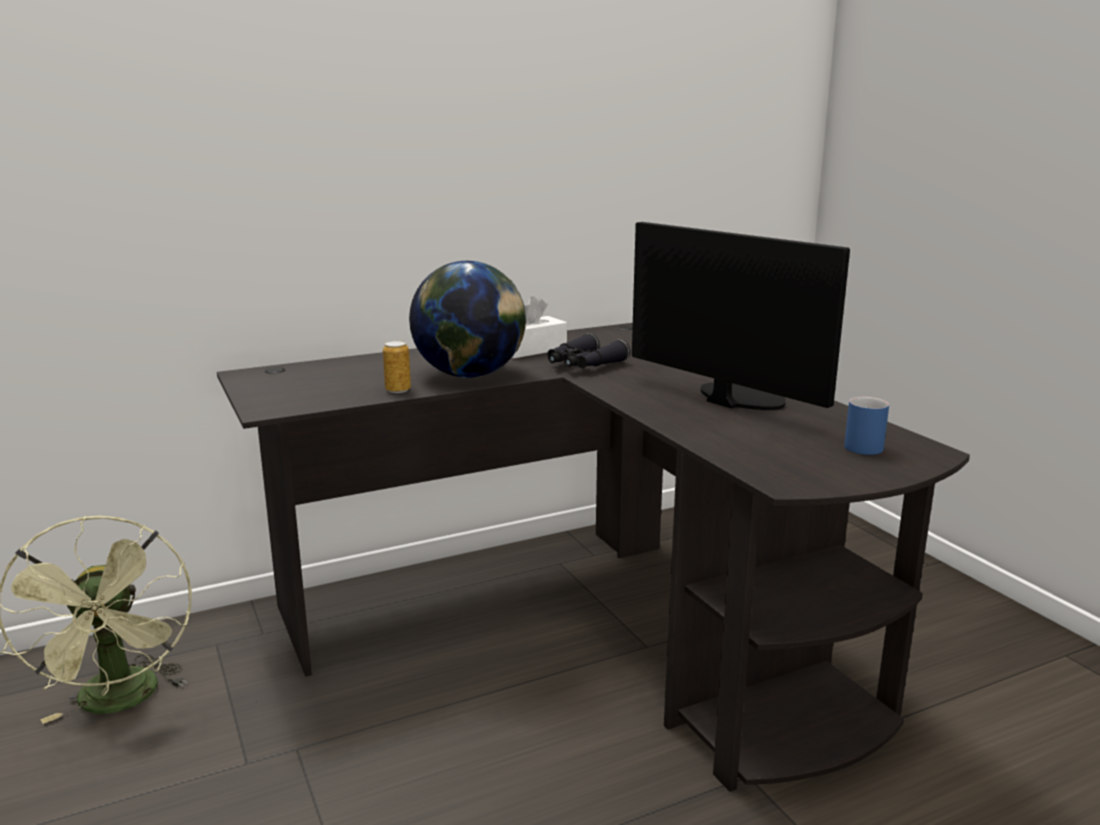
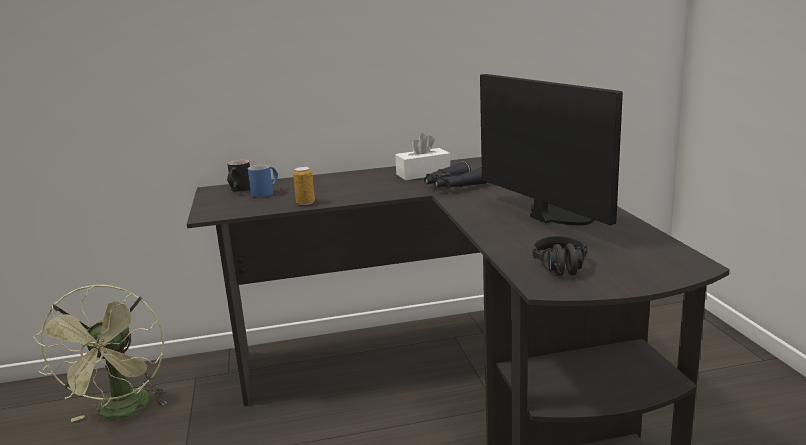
camera: 15 degrees right, 0 degrees up
globe [409,261,526,378] -> none
blue mug [844,397,889,455] -> blue mug moved to [248,165,278,198]
none -> black mug [227,160,250,192]
none -> black headphones [533,236,587,276]

